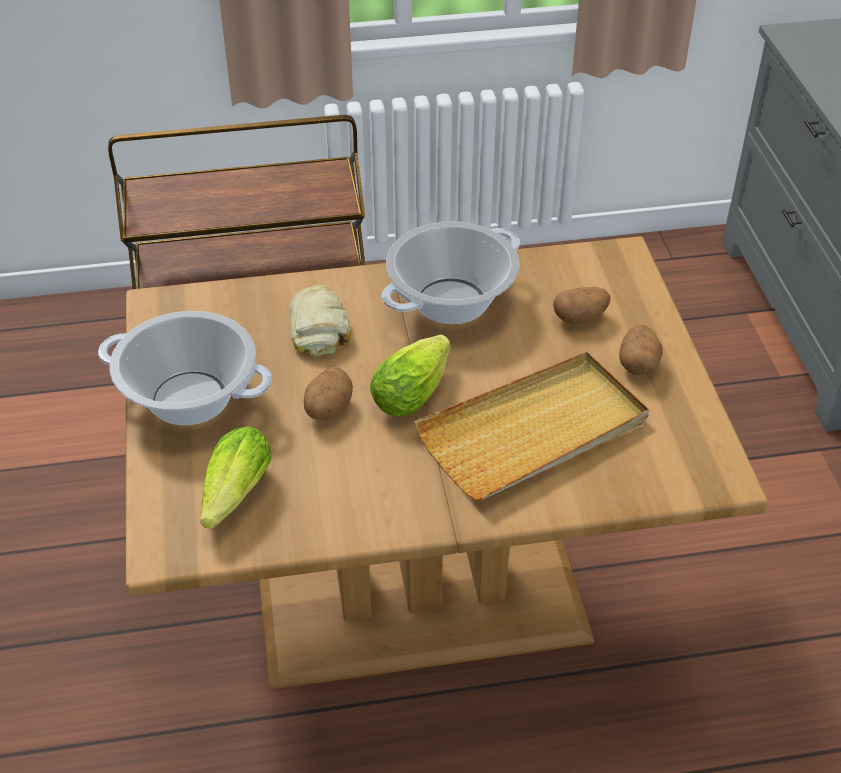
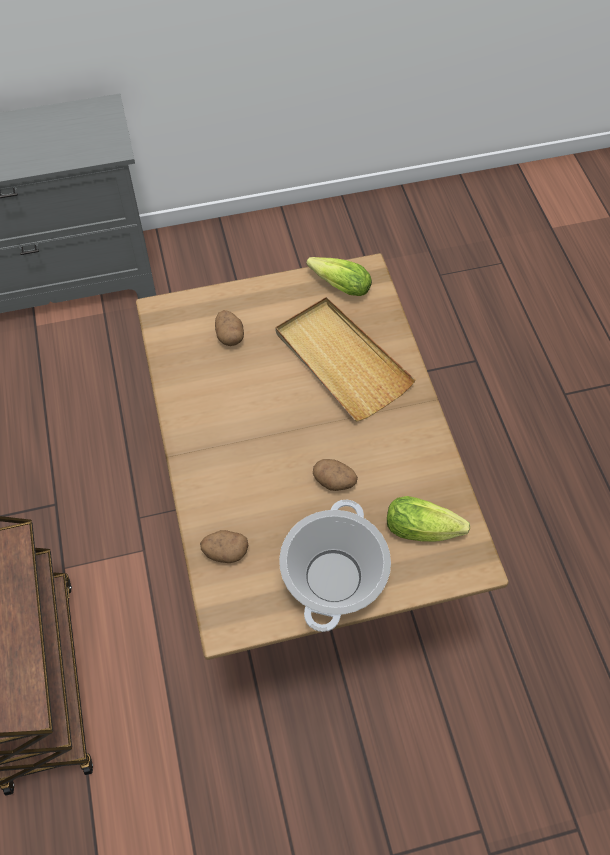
camera: 95 degrees left, 15 degrees up
bread [290,285,351,356] -> none
lettuce [370,335,451,417] -> lettuce moved to [306,257,372,296]
cooking pot [382,221,520,324] -> none
potato [619,325,663,375] -> potato moved to [200,530,248,563]

